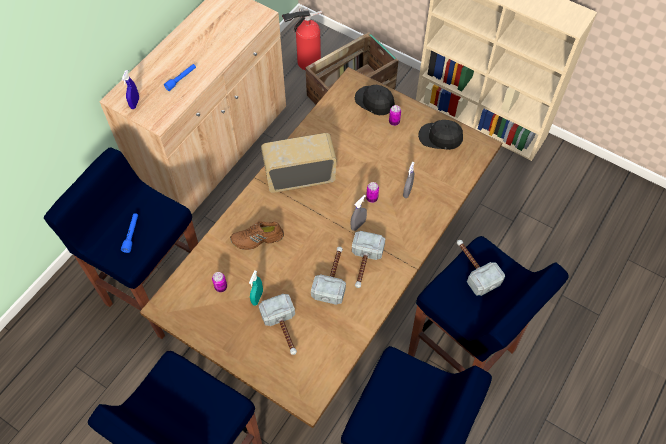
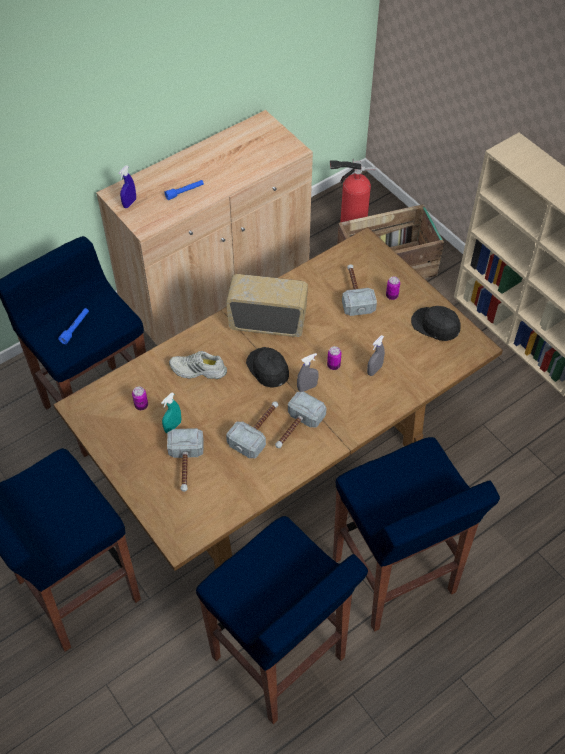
camera: 20 degrees right, 5 degrees down
brown shoe [230,221,284,250] -> white shoe [169,351,227,379]
black cap [355,85,395,115] -> black cap moved to [246,347,289,388]
hammer [457,240,505,296] -> hammer moved to [342,264,377,316]

